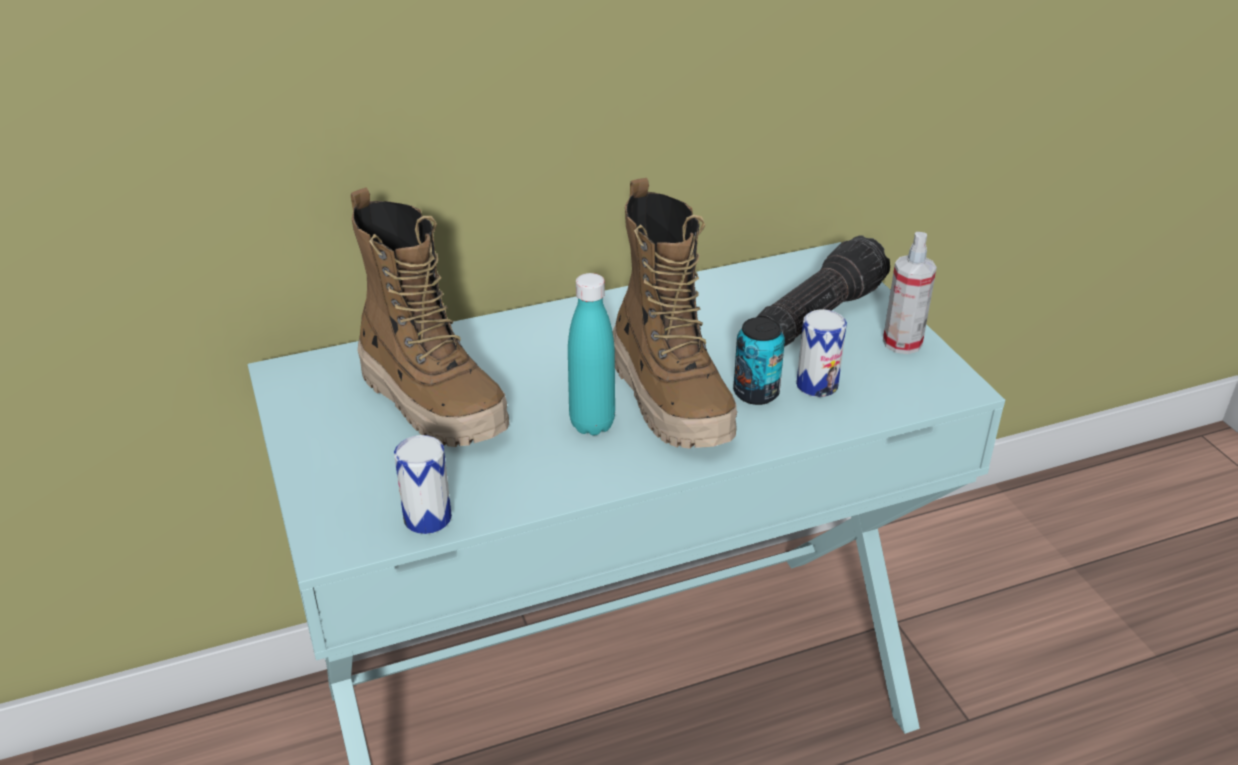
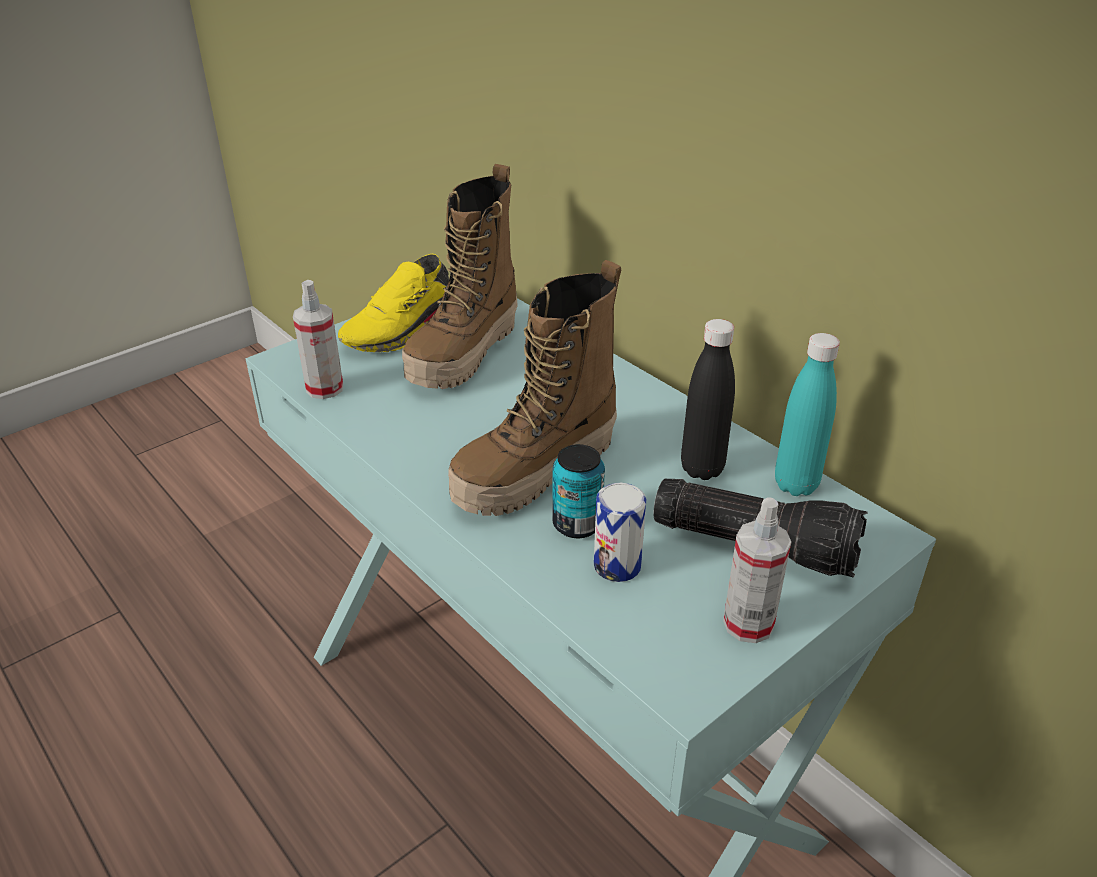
camera: 70 degrees right, 0 degrees up
can [394,435,452,534] -> spray bottle [293,280,343,399]
turquoise bottle [568,273,615,436] -> turquoise bottle moved to [775,333,840,496]
none -> yellow shoe [338,254,449,352]
none -> black bottle [681,319,735,480]

